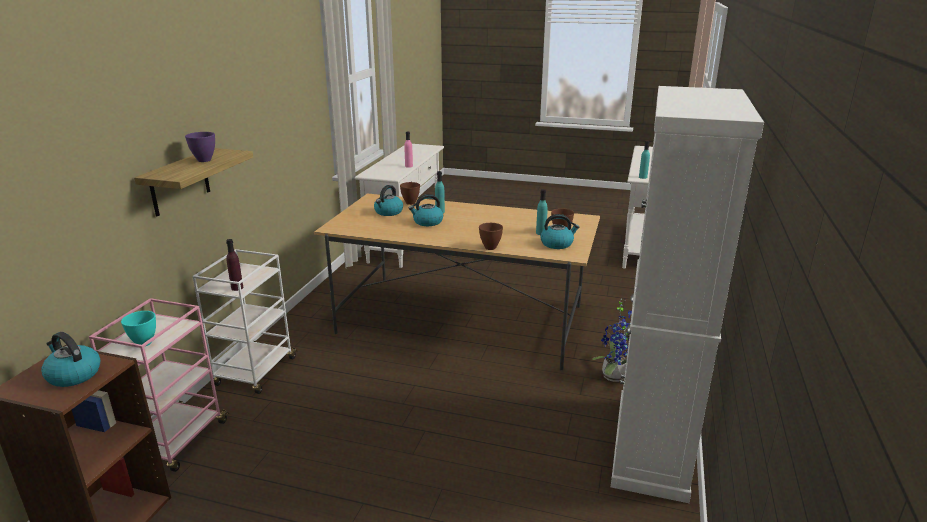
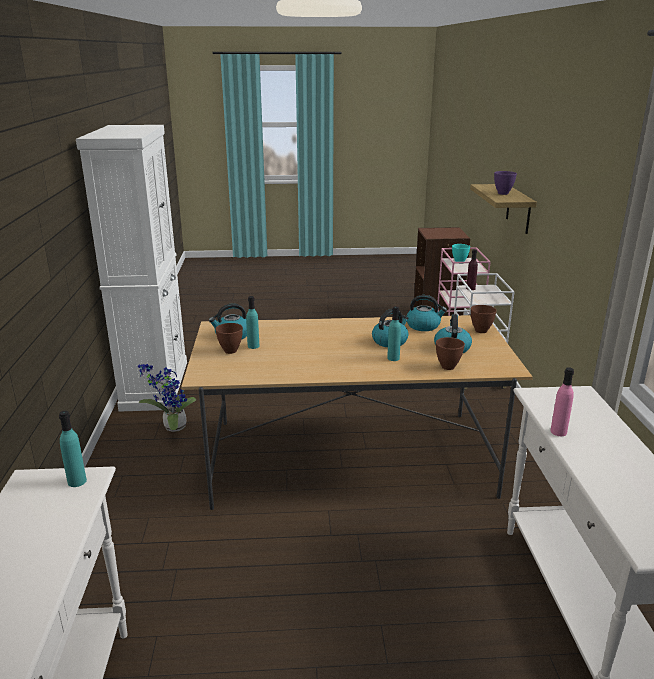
camera: 160 degrees right, 0 degrees up
kettle [41,332,100,387] -> kettle moved to [406,295,447,331]
brown bowl [479,223,503,250] -> brown bowl moved to [471,305,497,333]

